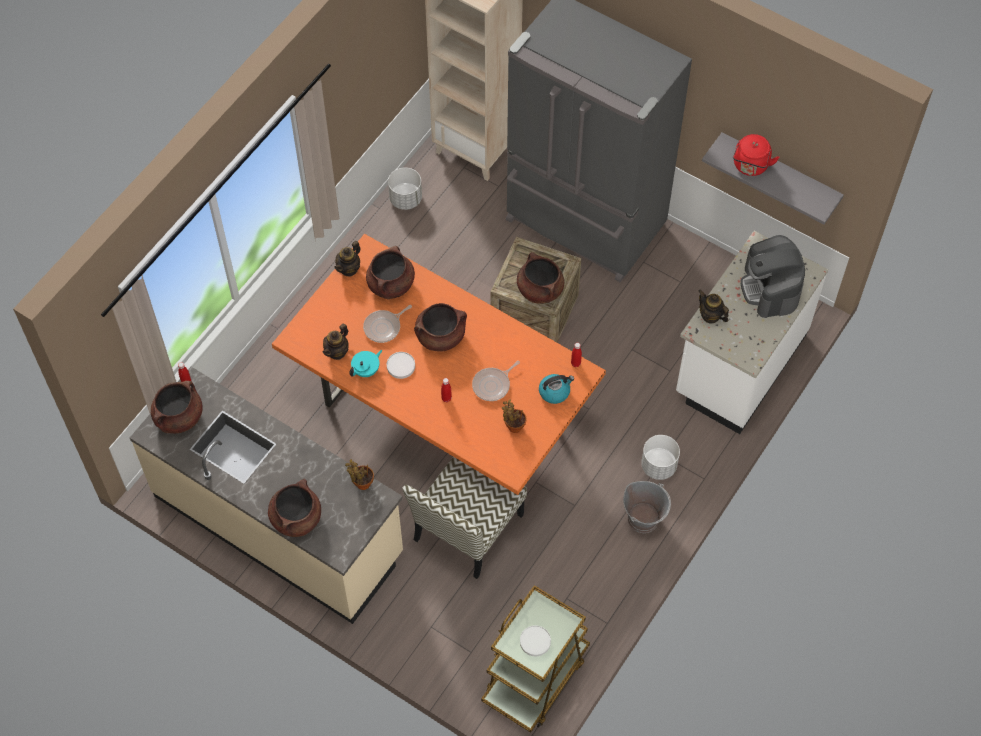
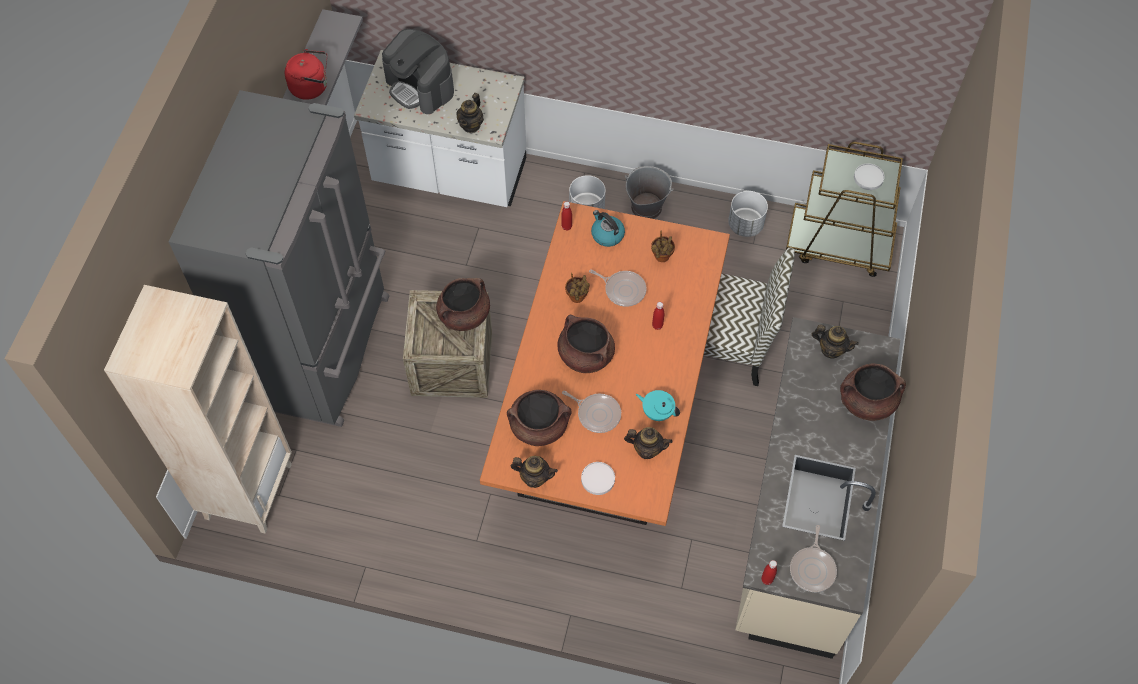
camera: 110 degrees left, 0 degrees up
brown cooking pot [151,381,203,434] -> frying pan [790,525,837,592]
potted plant [345,459,374,490] -> potted plant moved to [565,273,590,303]
white plate [387,352,415,379] -> white plate moved to [581,462,615,495]
white planter [388,167,422,210] -> white planter moved to [728,191,768,237]
coffee machine [741,235,805,318] -> coffee machine turned 75 degrees clockwise [382,29,454,114]
none -> teapot [812,325,859,359]

